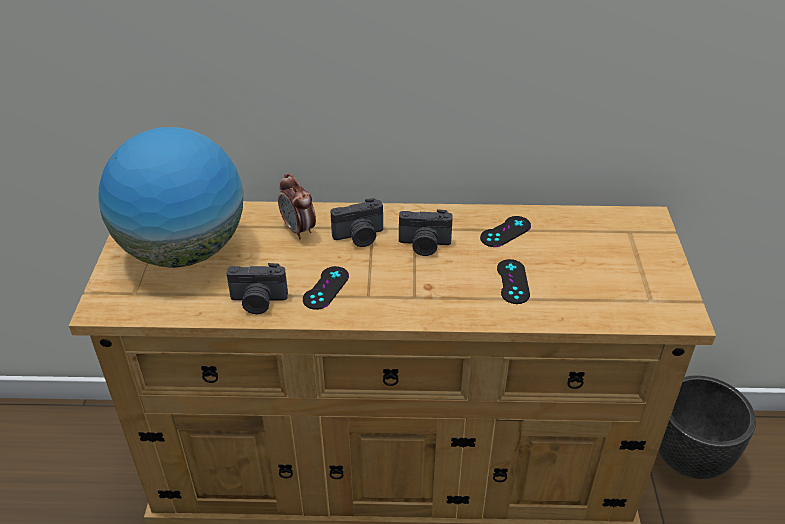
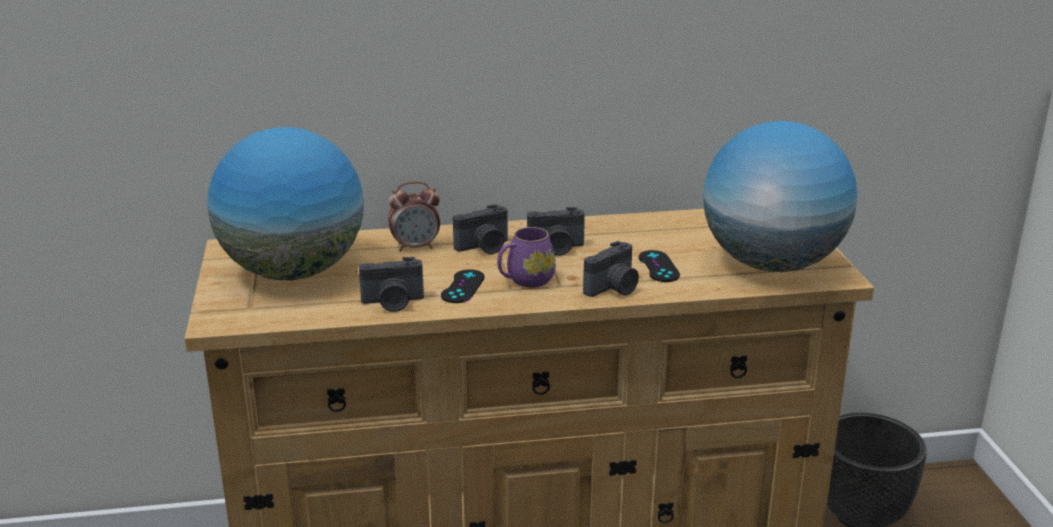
camera: 10 degrees left, 15 degrees down
alarm clock [278,174,316,239] -> alarm clock turned 60 degrees counterclockwise [388,181,440,252]
black game controller [480,216,531,247] -> none
none -> purple mug [497,227,556,287]
none -> camera [583,241,639,297]
none -> globe [703,121,857,272]

